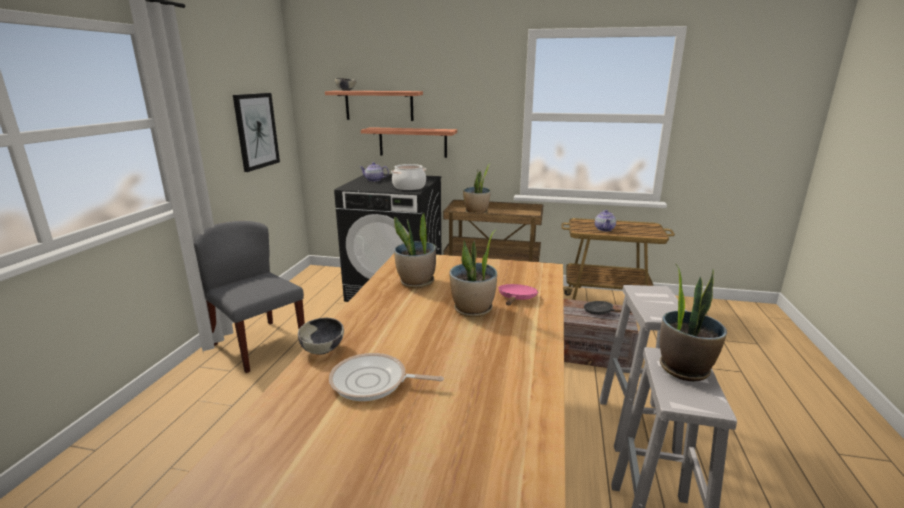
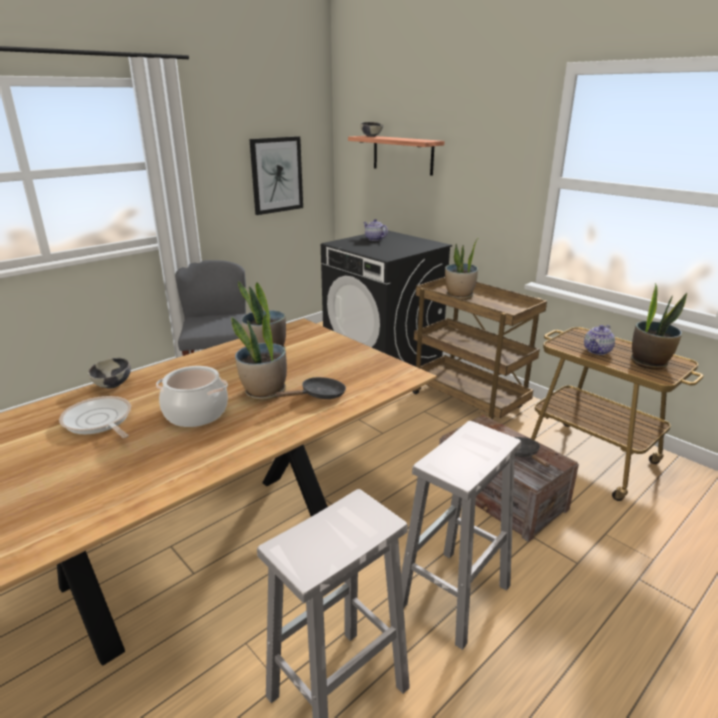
camera: 35 degrees right, 5 degrees up
shelf [361,127,457,158] -> none
cooking pot [391,164,426,190] -> cooking pot moved to [156,366,228,427]
pink frying pan [498,284,538,305] -> black frying pan [276,377,346,399]
potted plant [660,263,727,381] -> potted plant moved to [631,283,687,370]

